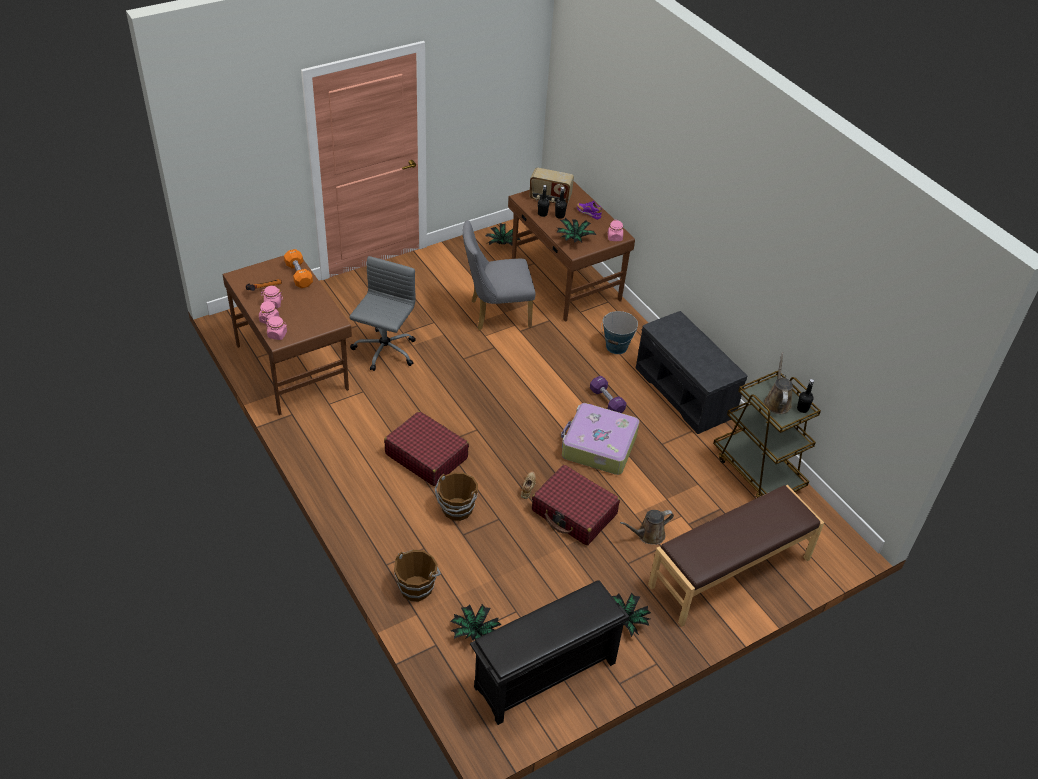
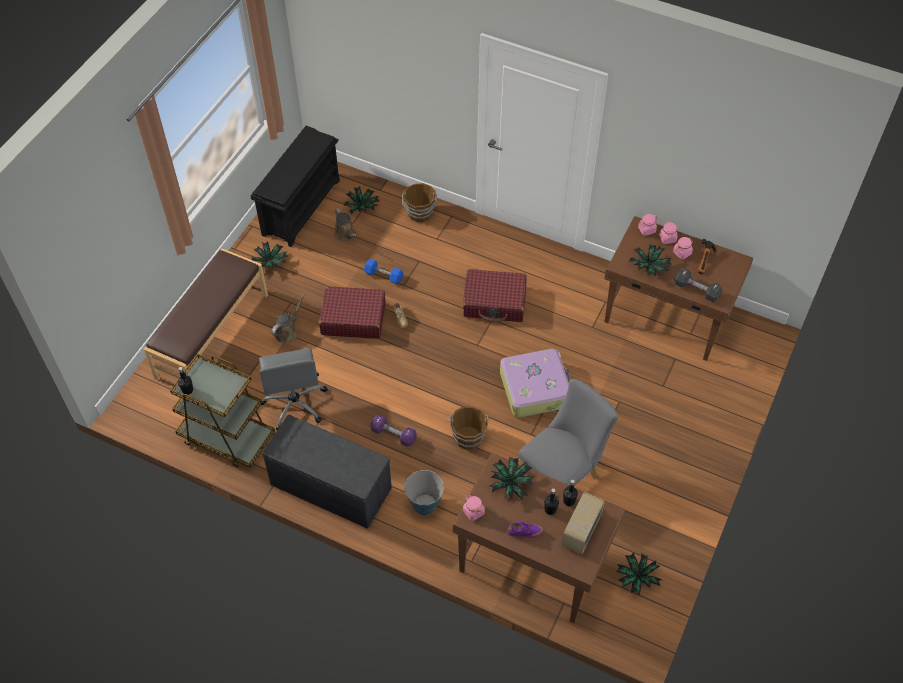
camera: 150 degrees right, 10 degrees up
orange dumbbell [284,249,313,288] -> black dumbbell [674,269,722,302]
grey office chair [350,256,416,371] -> grey office chair moved to [259,348,328,430]
brown bucket [434,472,478,521] -> brown bucket moved to [449,406,489,450]
radio [530,168,574,204] -> radio turned 45 degrees counterclockwise [561,492,605,554]
suitcase [561,403,640,475] -> suitcase moved to [500,349,571,418]
brown watering can [764,352,793,414] -> brown watering can moved to [334,208,357,241]
none -> blue dumbbell [364,259,403,284]
none -> potted plant [629,244,672,276]

